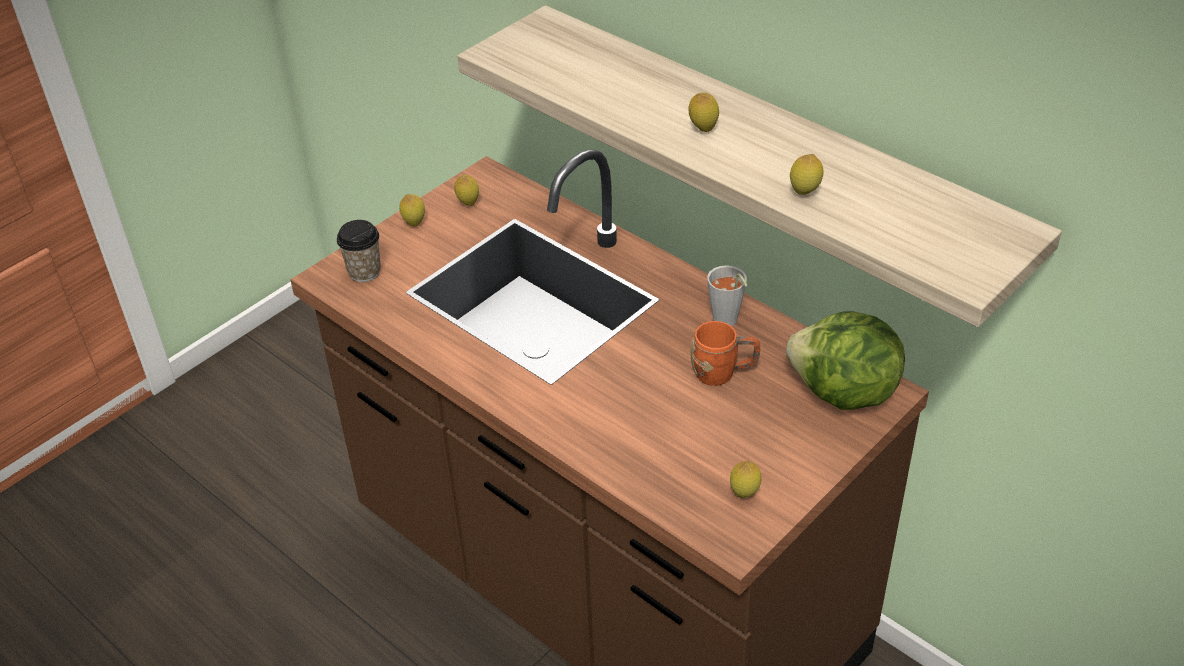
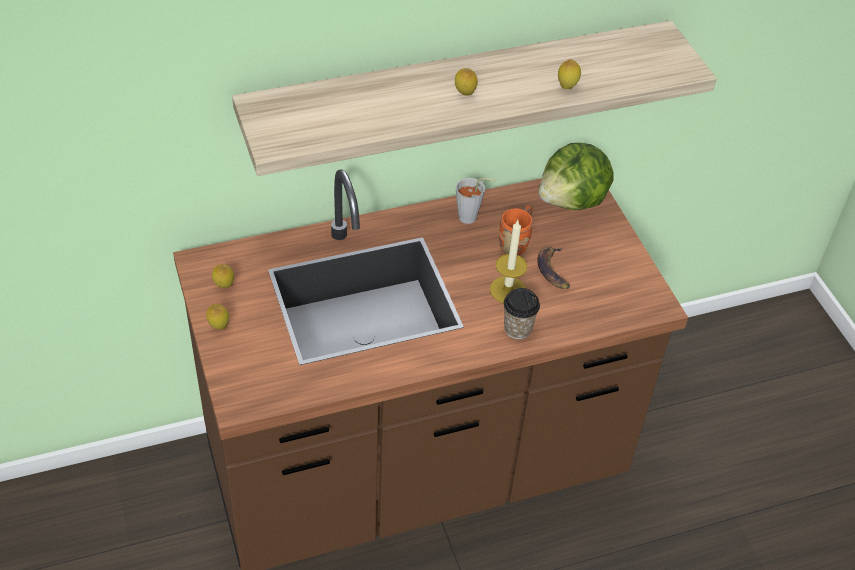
camera: 65 degrees left, 5 degrees up
cup [337,220,381,282] -> cup moved to [504,288,540,339]
lemon [730,461,762,498] -> none
none -> candle [490,220,527,303]
none -> banana [537,247,570,289]

